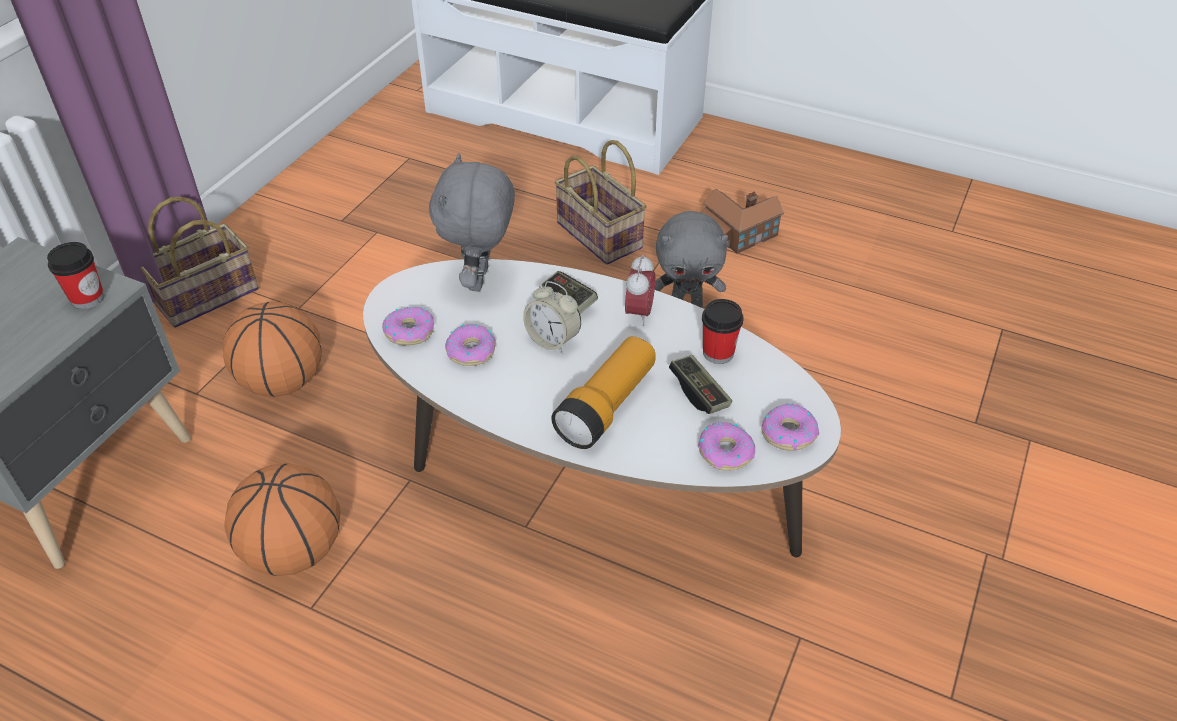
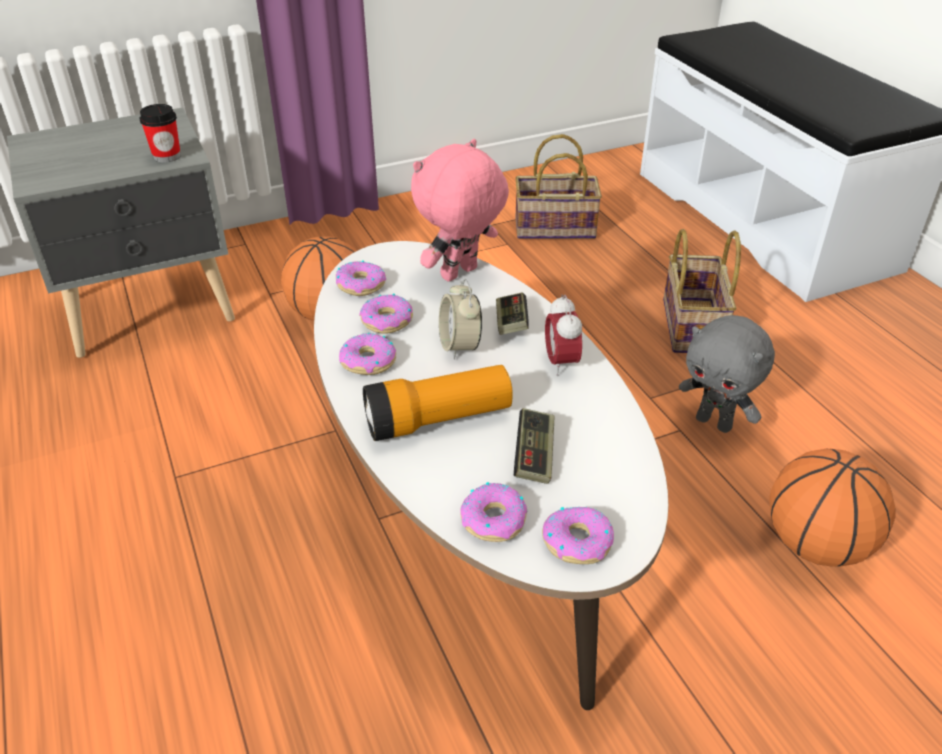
camera: 40 degrees right, 5 degrees down
basket [140,197,259,328] -> basket moved to [515,134,602,239]
basketball [224,464,340,576] -> basketball moved to [769,449,896,567]
grey plush toy [429,153,515,292] -> pink plush toy [411,139,509,282]
alarm clock [625,254,656,326] -> alarm clock turned 120 degrees clockwise [545,295,582,376]
toy house [700,189,784,253] -> none
cup [702,299,744,364] -> none
none -> donut [339,333,396,375]

